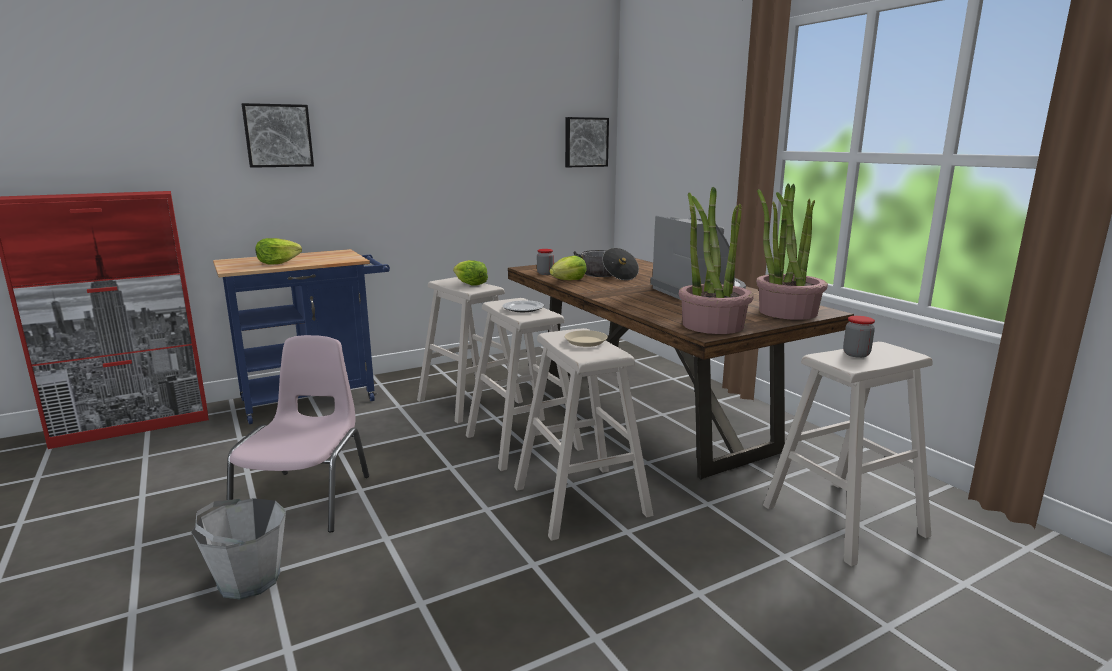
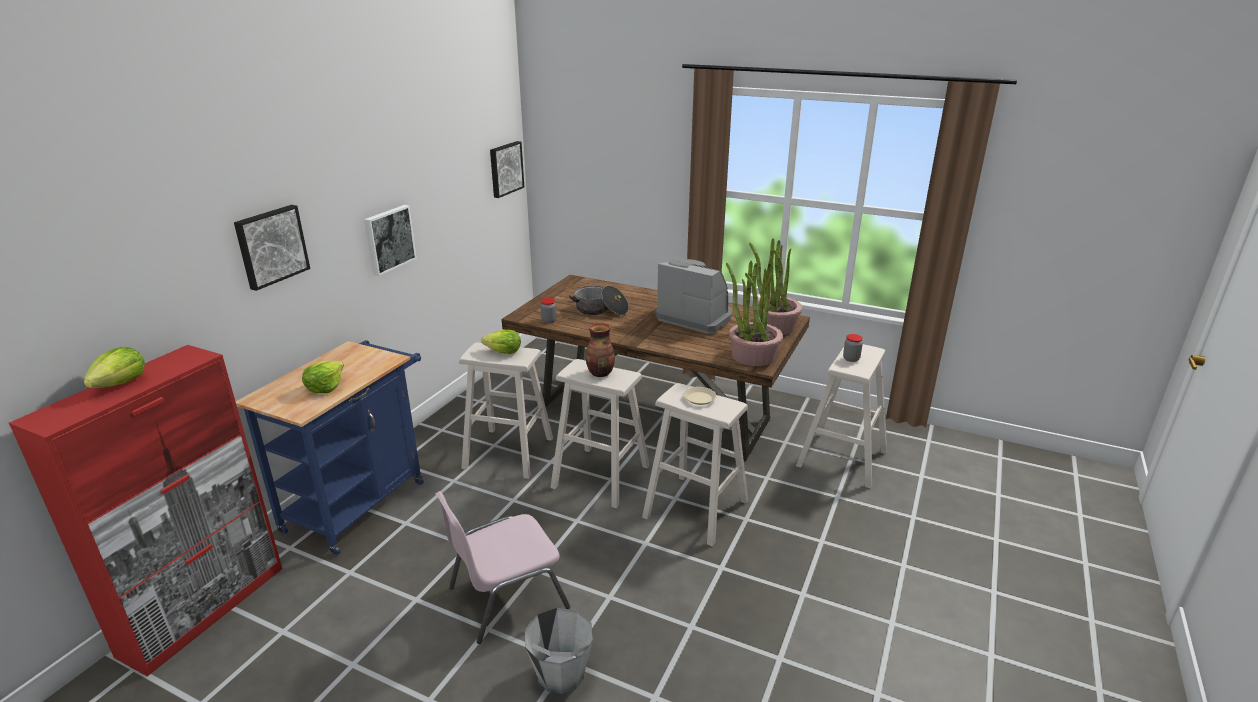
camera: 35 degrees left, 10 degrees up
pink chair [227,335,369,532] -> pink chair turned 90 degrees counterclockwise [435,491,570,644]
plate [503,300,544,312] -> vase [585,323,615,377]
lettuce [550,256,587,280] -> lettuce moved to [83,347,145,388]
none -> picture [364,205,417,276]

